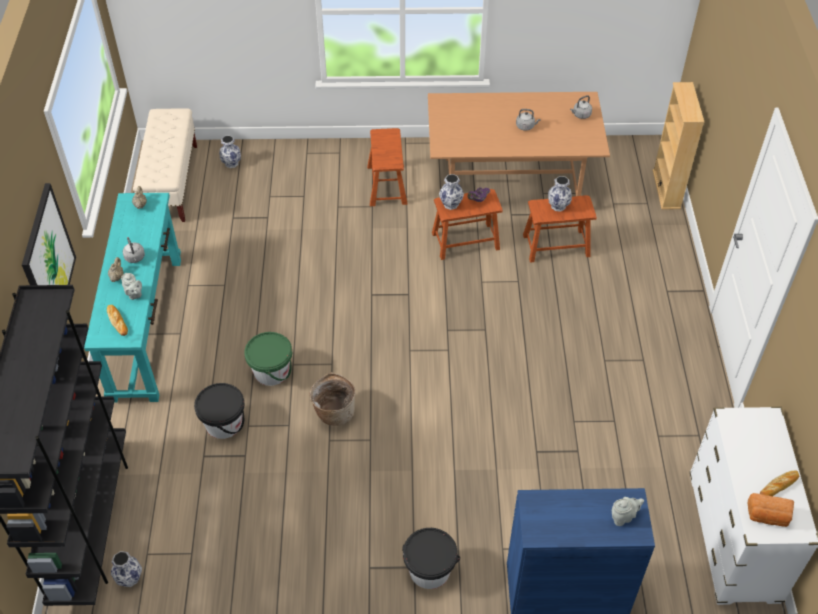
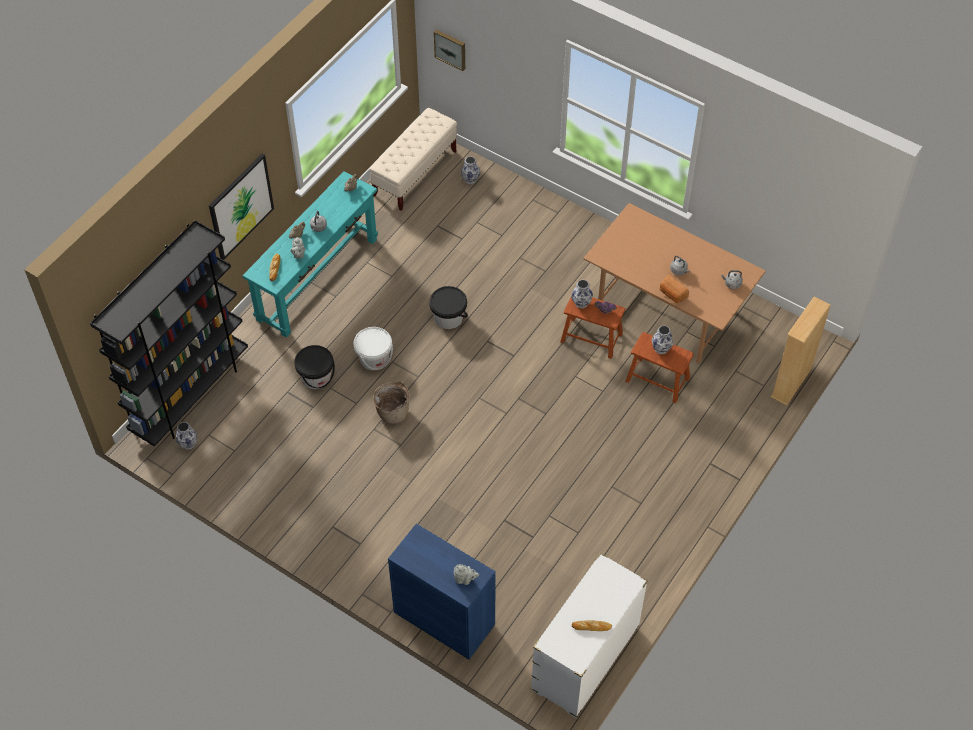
camera: 35 degrees right, 5 degrees up
green bucket [244,332,292,386] -> white bucket [354,327,393,370]
brown stool [367,128,407,206] -> none
black bucket [402,528,460,589] -> black bucket moved to [429,286,468,329]
bread [748,493,794,527] -> bread moved to [660,275,689,303]
none -> picture [434,30,465,71]

